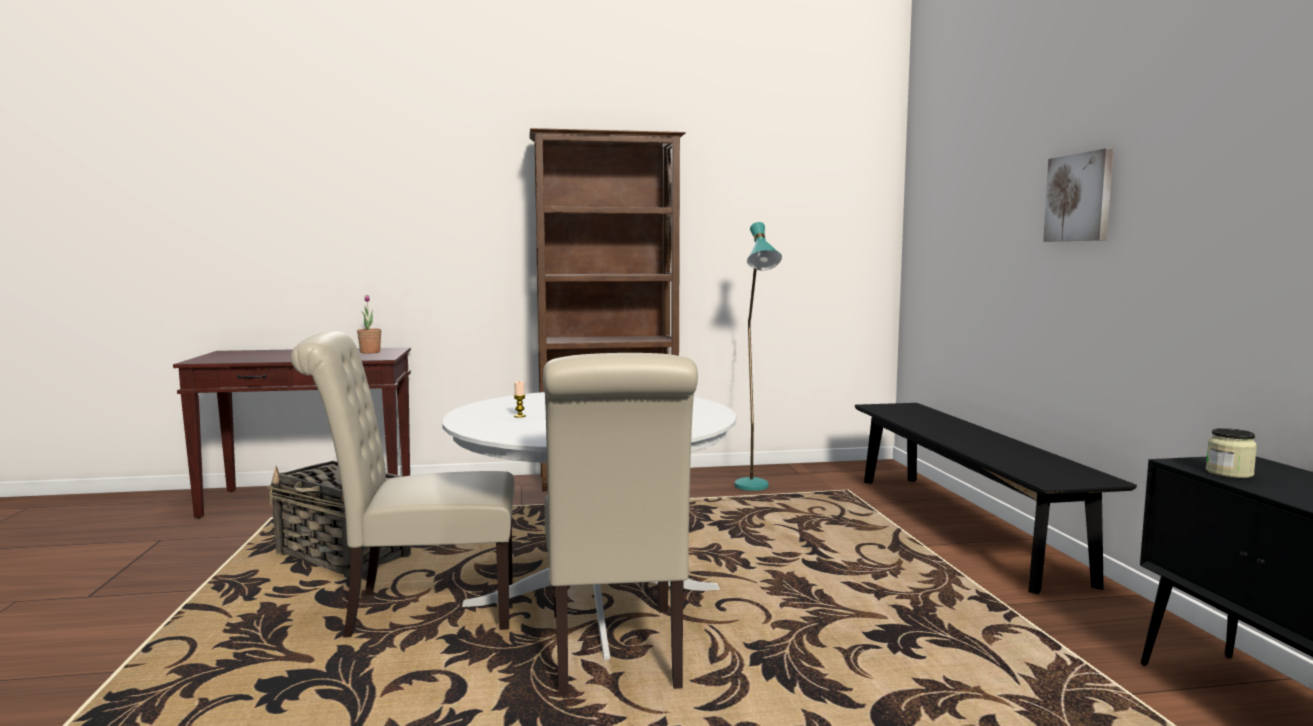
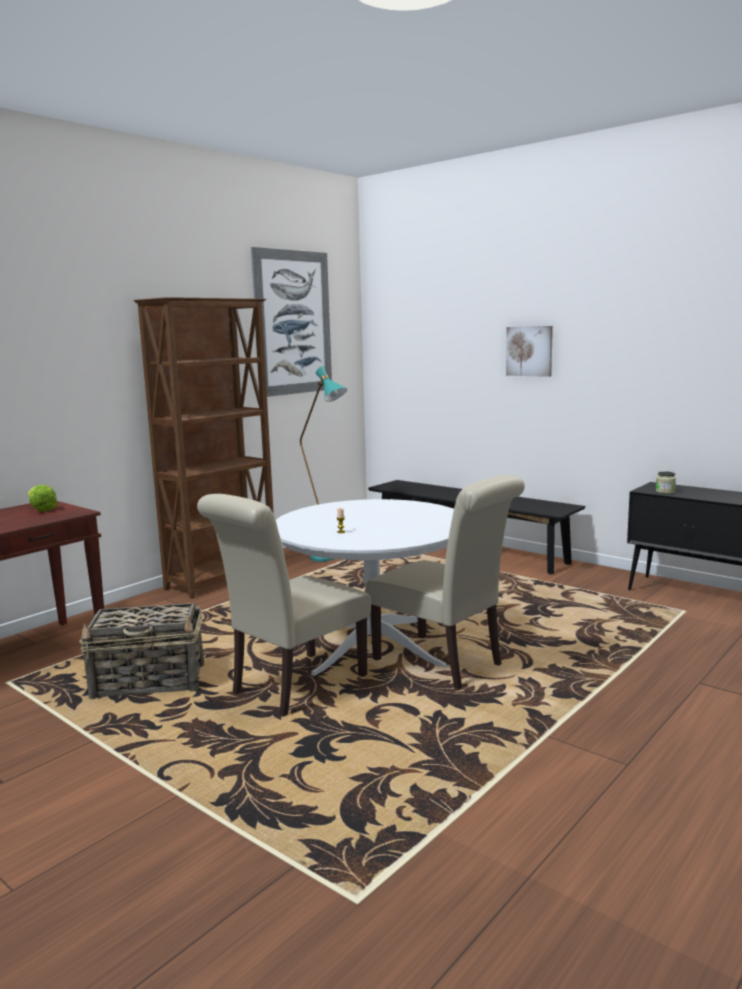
camera: 40 degrees left, 5 degrees up
potted plant [357,295,381,353] -> lettuce [27,485,58,512]
none -> picture [251,247,332,397]

